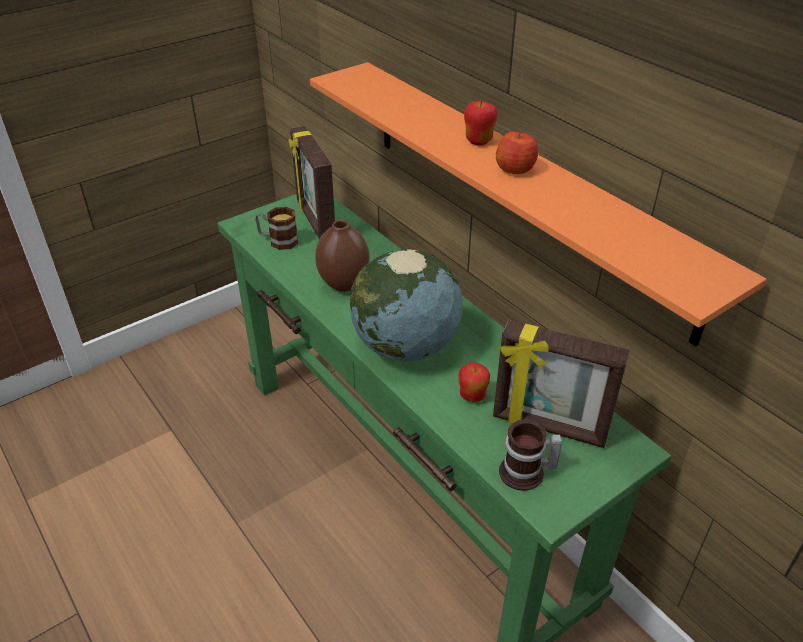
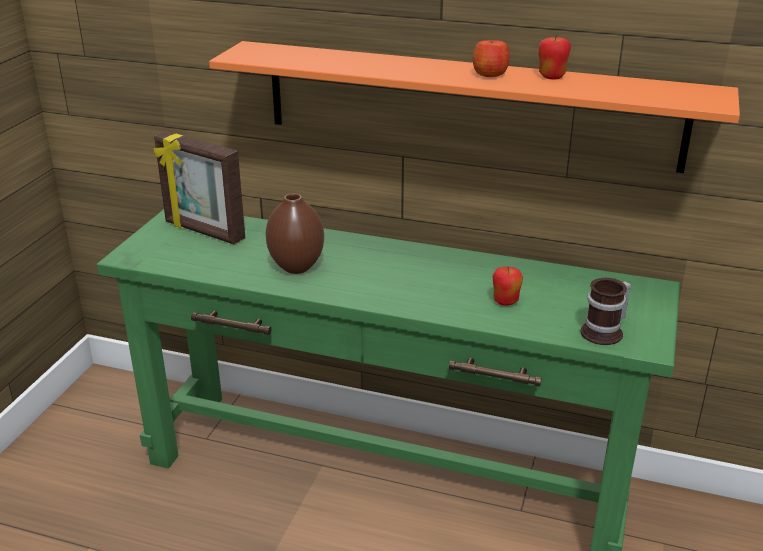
camera: 35 degrees left, 10 degrees down
mug [255,207,298,250] -> none
globe [350,249,463,362] -> none
apple [464,101,497,146] -> apple moved to [539,34,571,80]
picture frame [493,320,629,448] -> none

